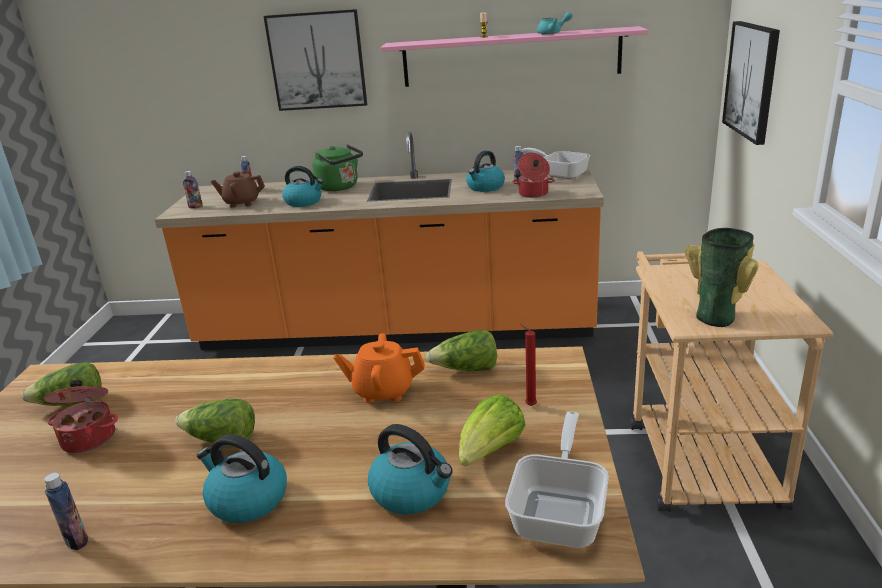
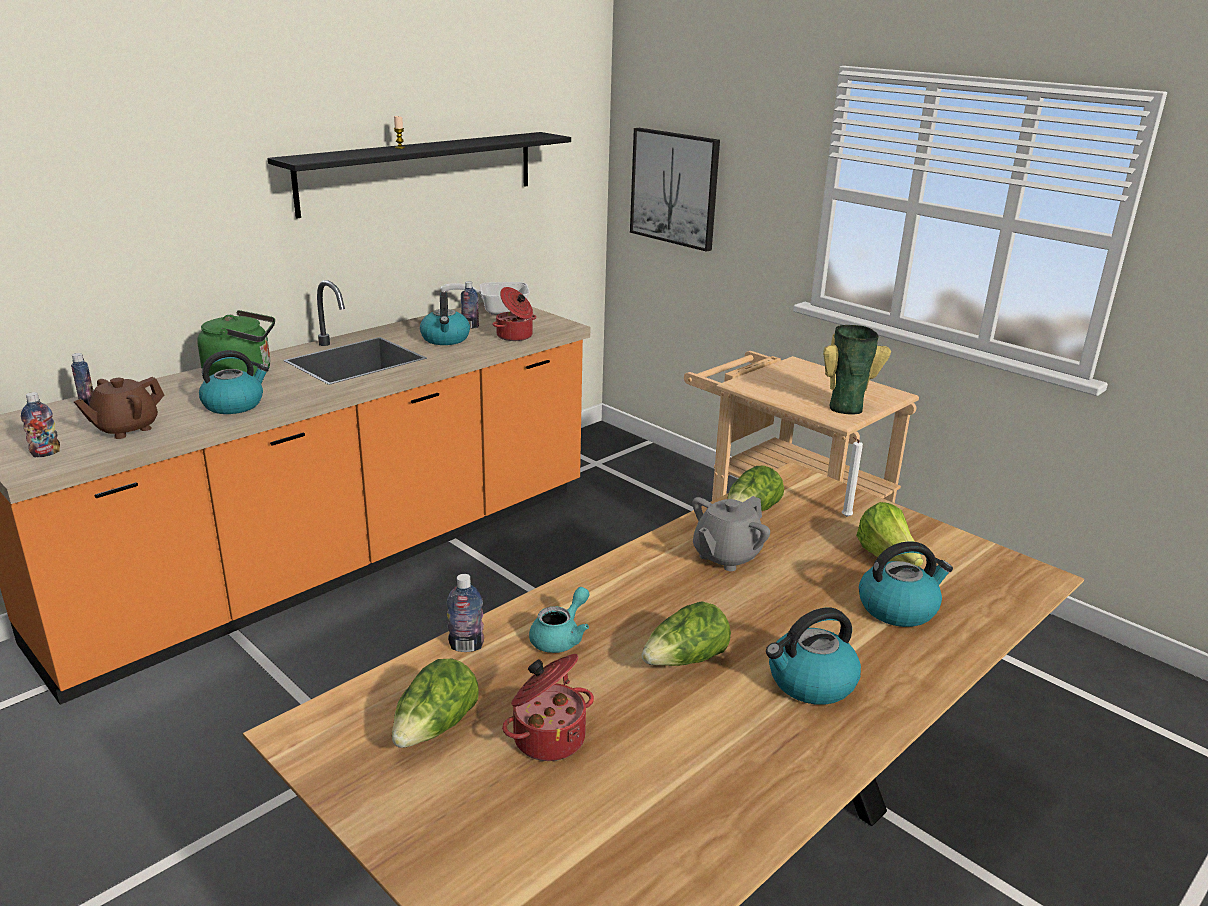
camera: 50 degrees left, 0 degrees up
bottle [44,473,88,550] -> bottle moved to [447,574,484,652]
picture [264,9,367,111] -> none
orange teapot [334,333,425,403] -> grey teapot [693,496,770,571]
pink shelf [381,26,648,87] -> black shelf [267,132,571,219]
frying pan [505,412,609,548] -> none
red candle [520,324,537,406] -> white candle [842,437,863,517]
turquoise teapot [537,12,573,34] -> turquoise teapot moved to [529,587,590,653]

